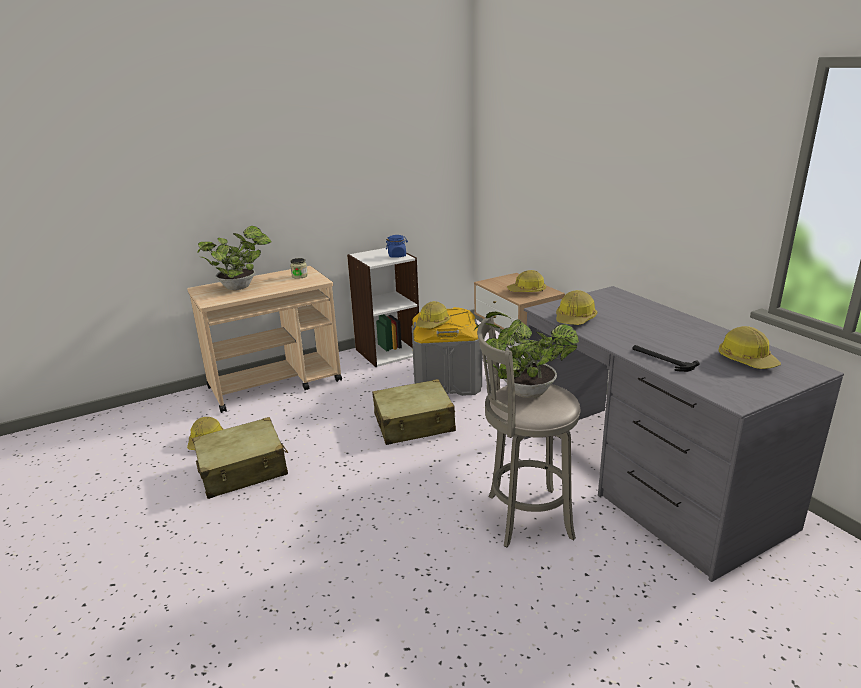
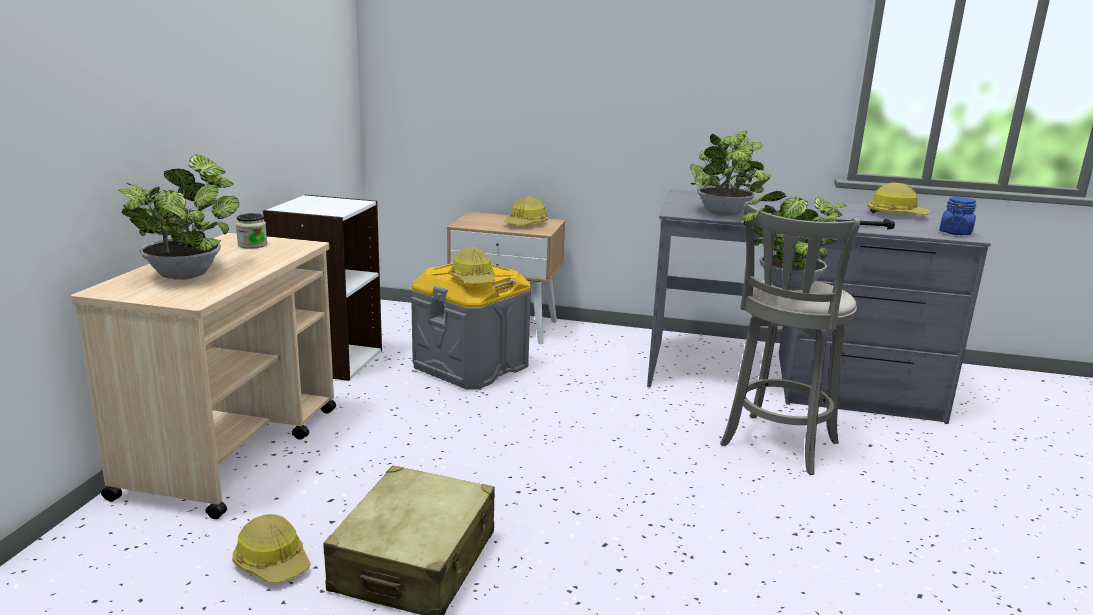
camera: 50 degrees left, 5 degrees down
beige suitcase [372,379,456,445] -> none
blue jar [386,235,407,258] -> blue jar moved to [939,197,976,235]
hard hat [556,290,597,325] -> potted plant [690,130,771,216]

